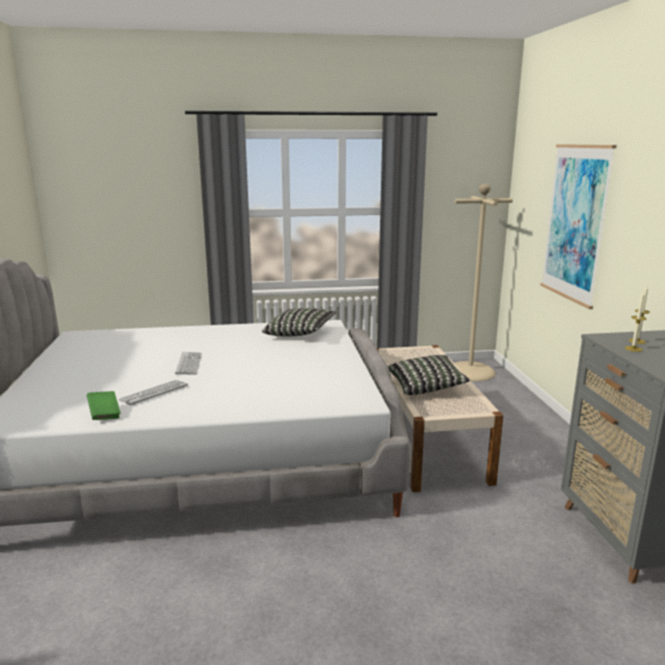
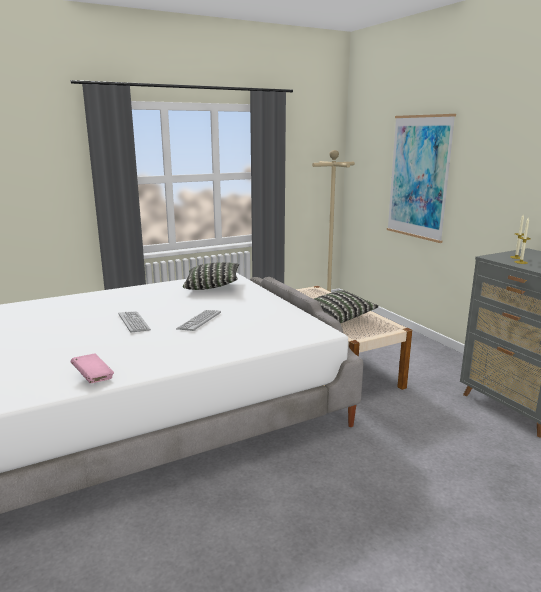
camera: 20 degrees left, 0 degrees up
green book [87,391,121,420] -> pink book [71,353,114,383]
keyboard [118,380,188,405] -> keyboard moved to [176,310,221,331]

